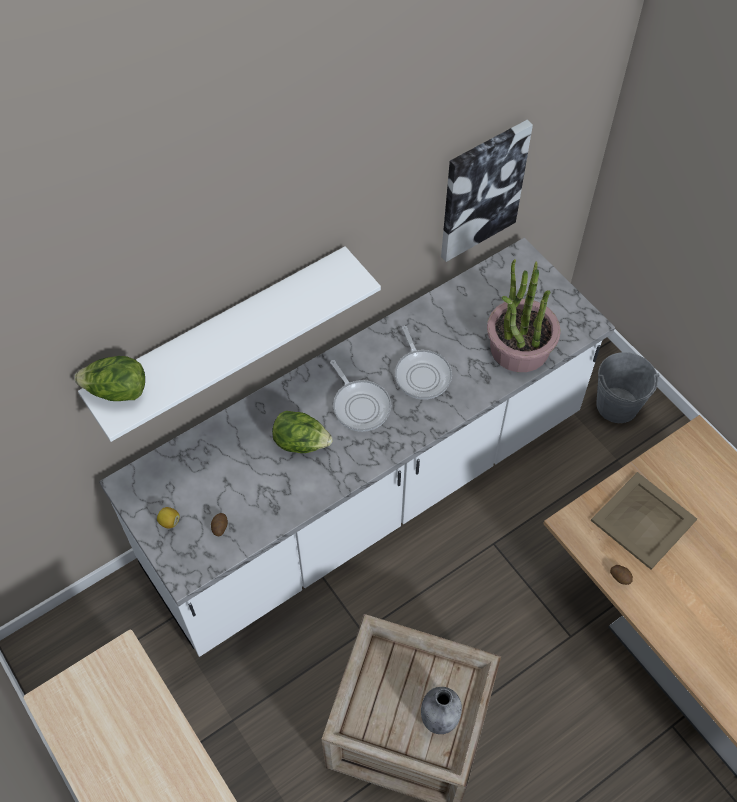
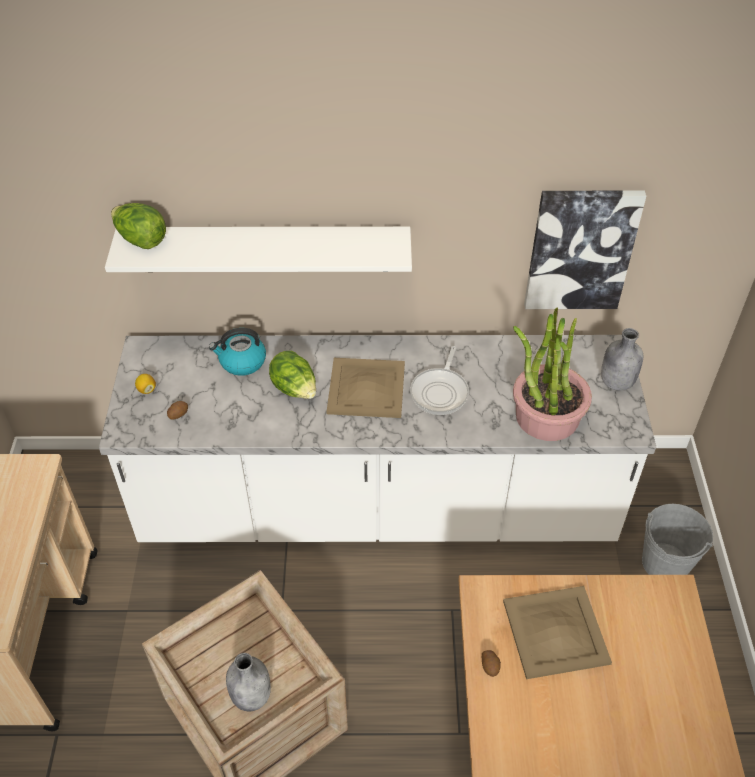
camera: 35 degrees right, 10 degrees down
frying pan [330,360,391,432] -> beige tray [327,358,405,418]
none -> kettle [209,328,266,376]
none -> grey bottle [601,328,643,391]

